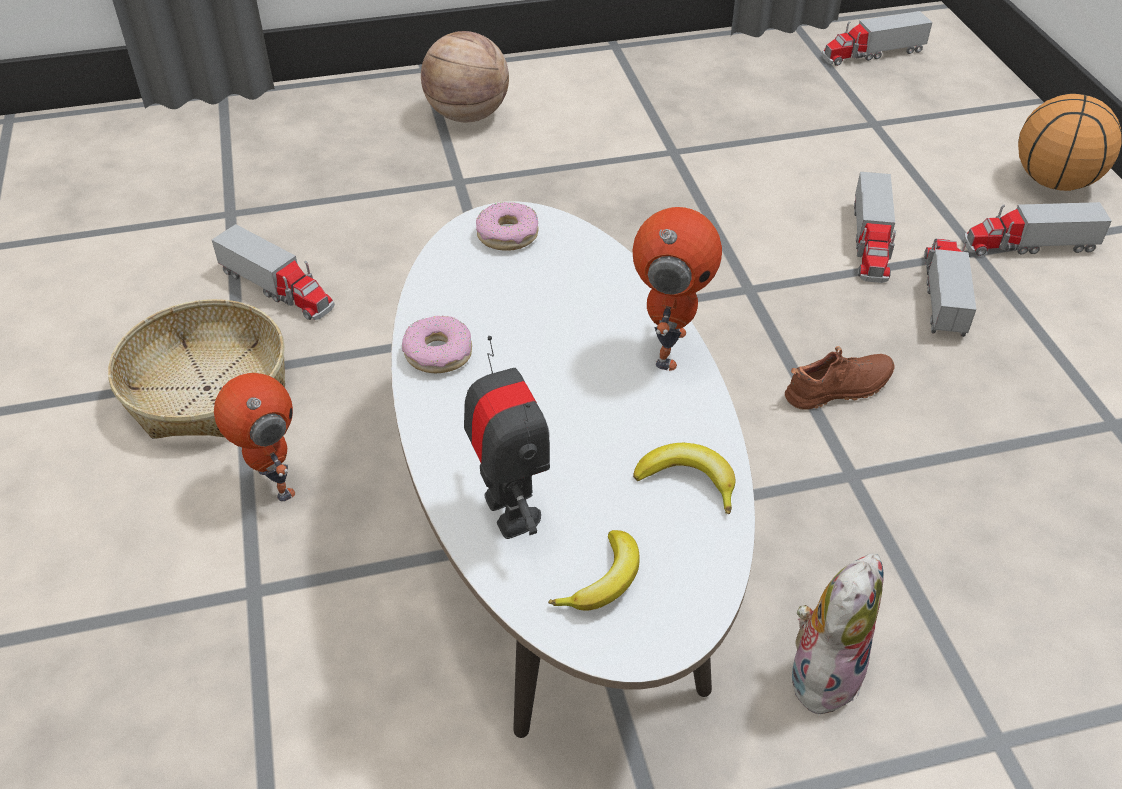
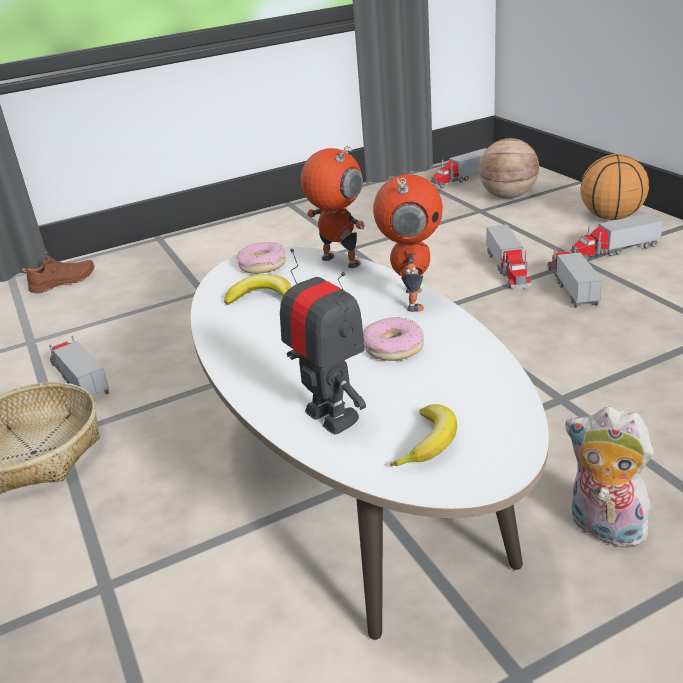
camera: 10 degrees left, 15 degrees down
toy truck [212,224,335,320] -> toy truck turned 150 degrees counterclockwise [49,336,109,396]
toy robot [214,373,295,501] -> toy robot moved to [301,146,366,268]
donut [402,315,472,373] -> donut moved to [363,317,424,361]
basketball [421,31,509,122] -> basketball moved to [479,138,539,199]
banana [633,443,735,514] -> banana moved to [224,274,291,305]
brown shoe [785,346,894,410] -> brown shoe moved to [22,251,94,293]
plush toy [792,553,883,723] -> plush toy turned 75 degrees counterclockwise [565,407,657,548]

